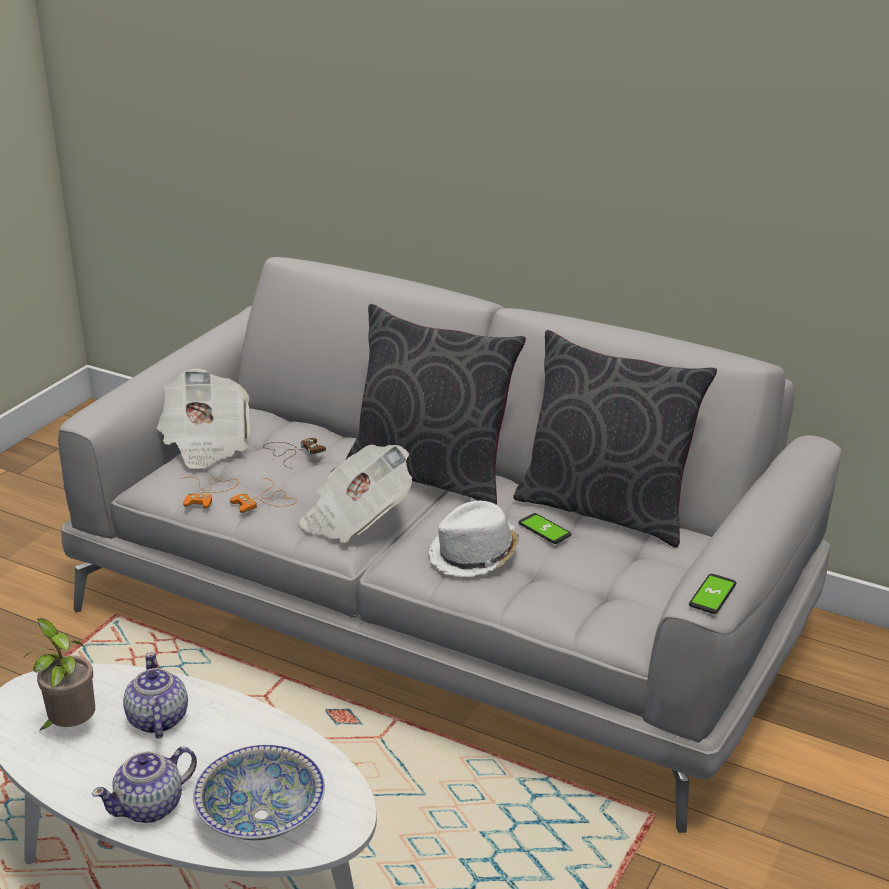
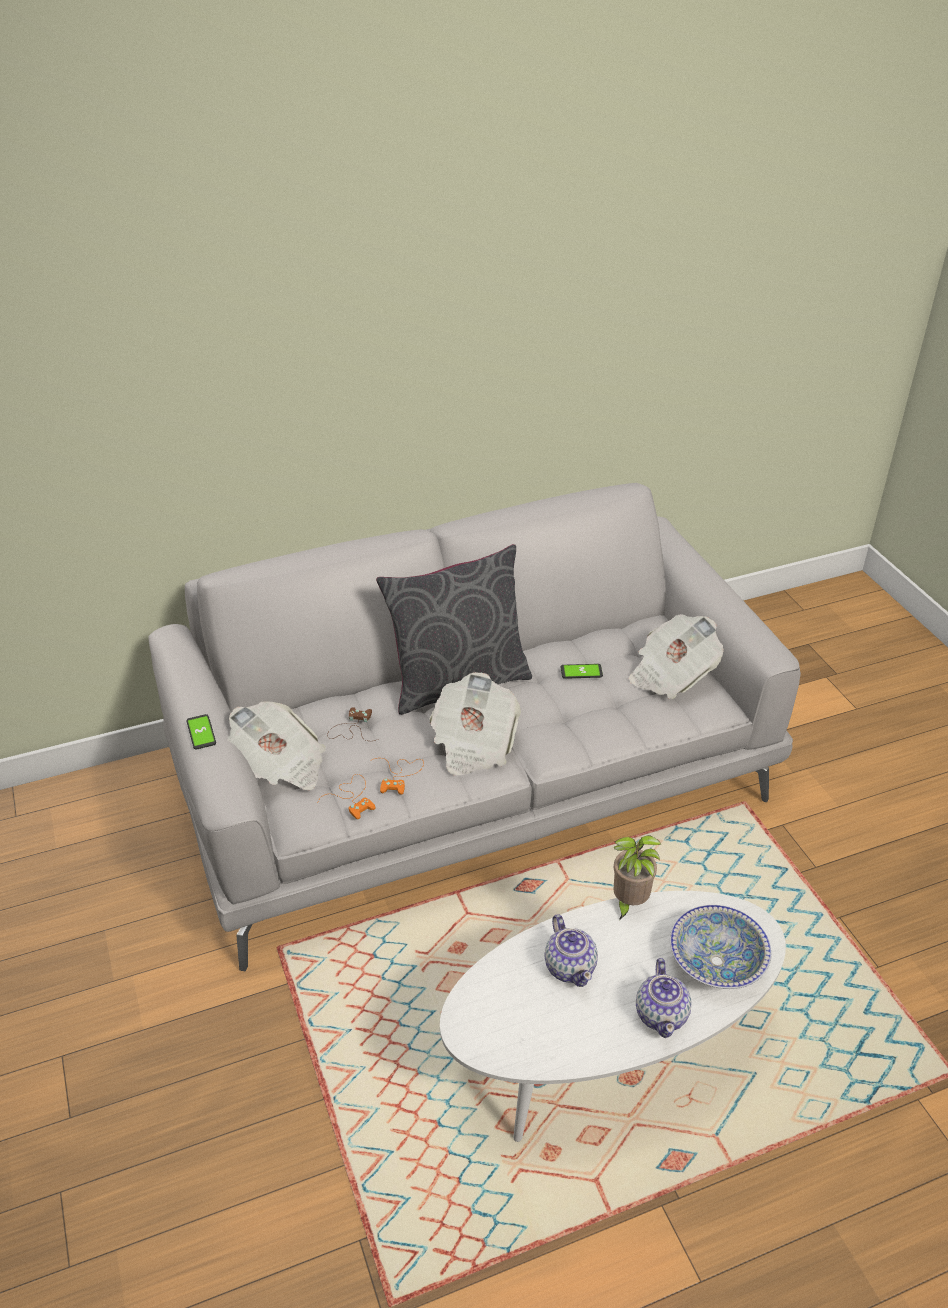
camera: 50 degrees left, 10 degrees up
potted plant [20,618,95,731] -> potted plant moved to [613,835,661,920]
teapot [123,652,188,739] -> teapot turned 135 degrees counterclockwise [544,914,598,987]
white hat [429,501,519,577] -> none
grey pillow [514,330,717,548] -> none
phone [689,574,737,614] -> phone moved to [186,714,216,750]
none -> newspaper [629,614,723,699]

